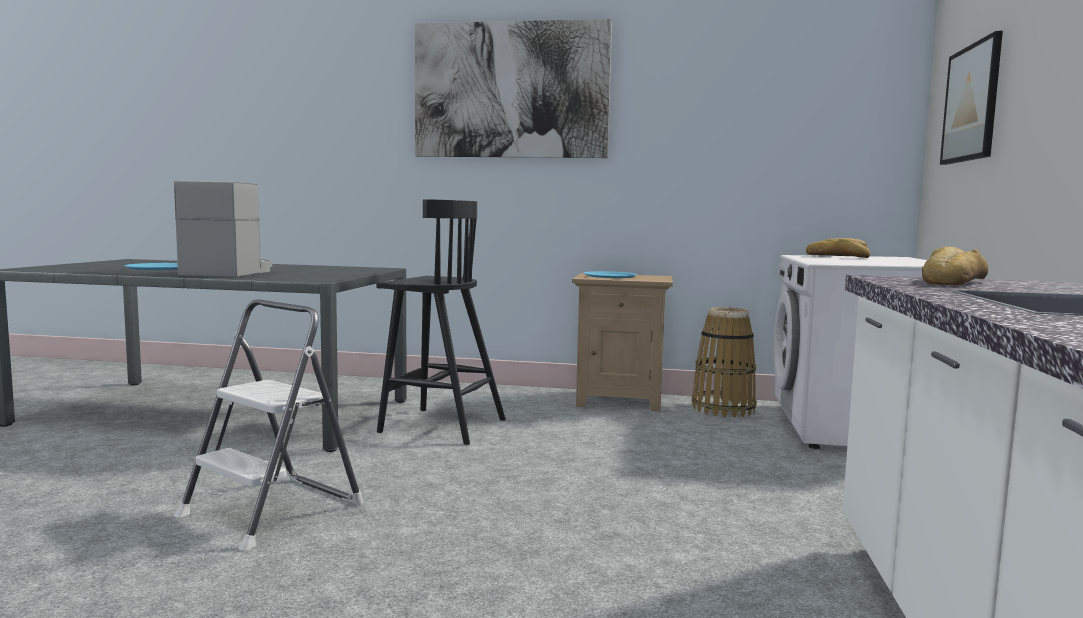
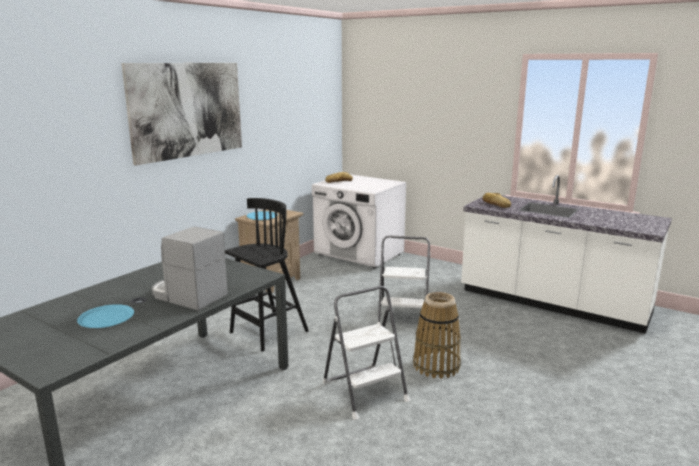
camera: 65 degrees left, 10 degrees up
basket [691,307,757,417] -> basket moved to [413,292,461,379]
picture [940,31,1003,165] -> none
none -> white step ladder [377,236,431,325]

